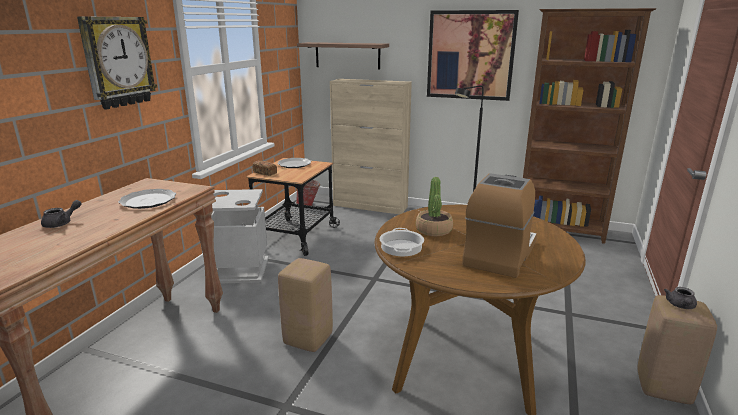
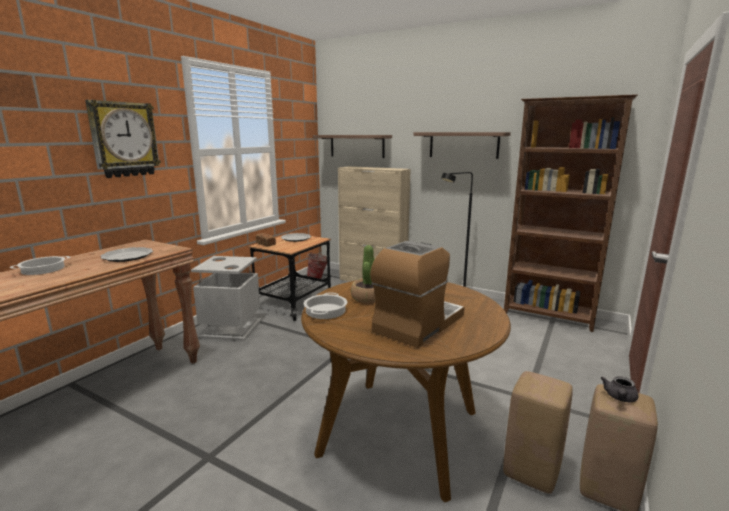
camera: 10 degrees right, 5 degrees down
grey teapot [41,200,82,228] -> cooking pot [10,256,70,275]
beige stool [278,258,333,352] -> beige stool moved to [503,371,573,494]
picture [427,10,519,101] -> shelf [413,132,511,159]

